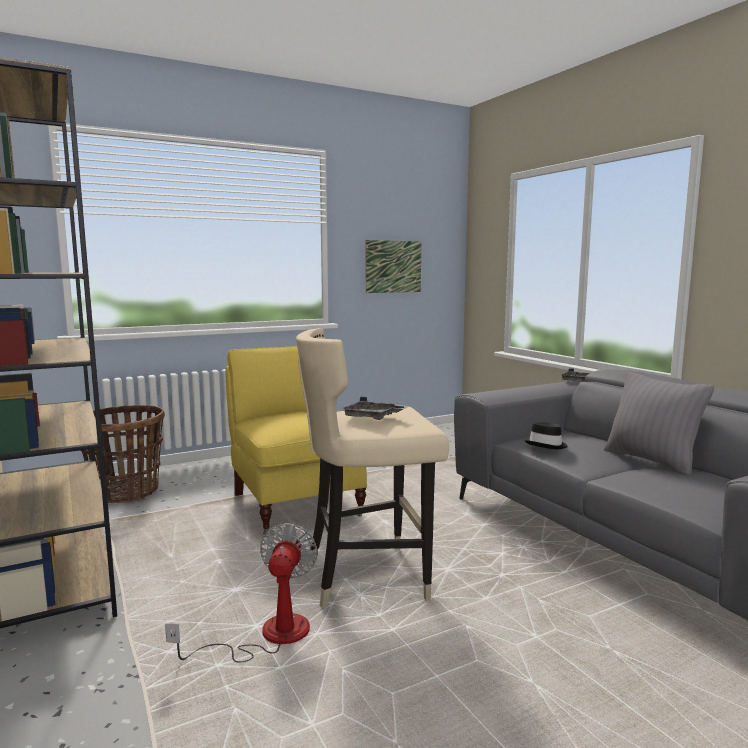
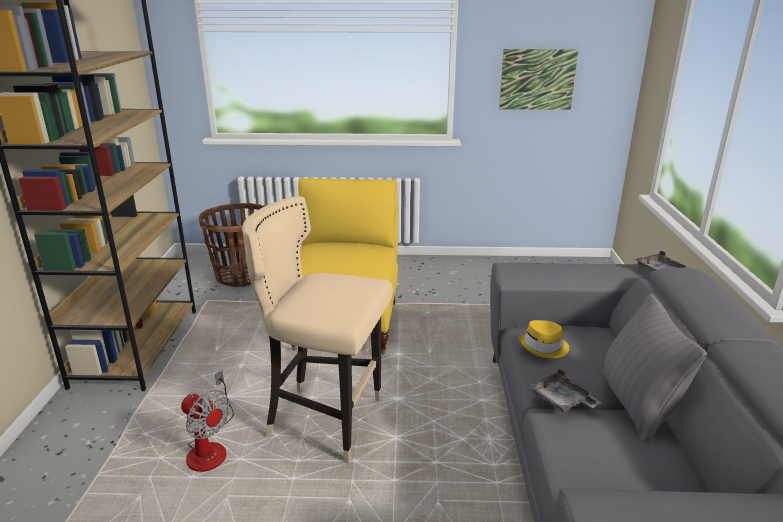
camera: 30 degrees right, 15 degrees up
fan [165,523,318,663] -> fan turned 90 degrees clockwise [181,370,234,472]
grey tray [341,397,409,420] -> grey tray moved to [529,369,602,412]
black hat [525,422,568,449] -> yellow hat [519,320,569,358]

